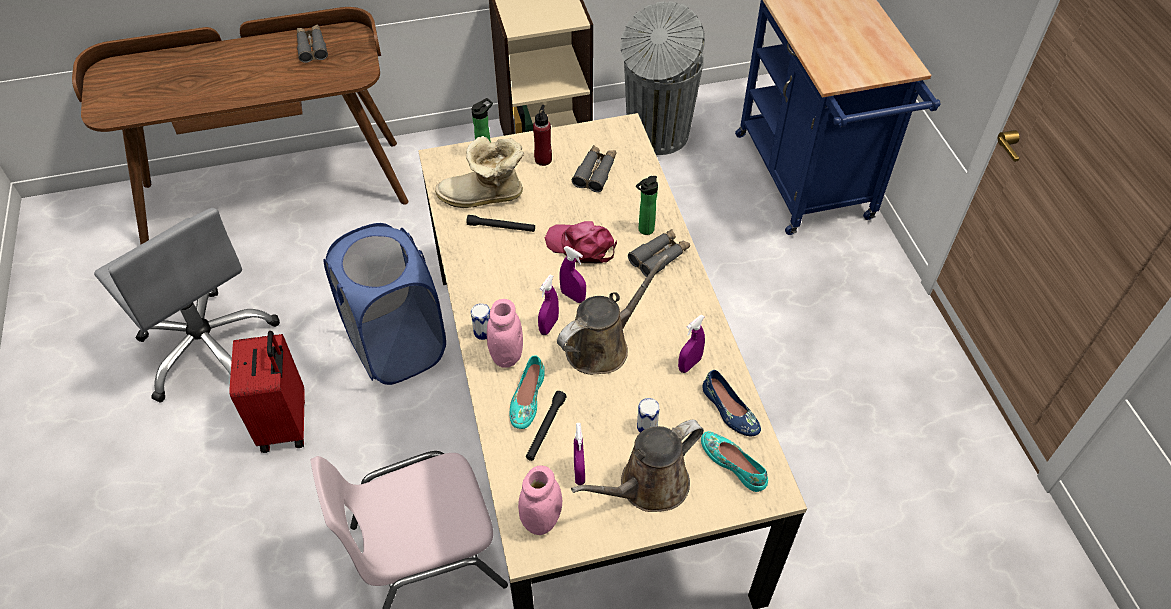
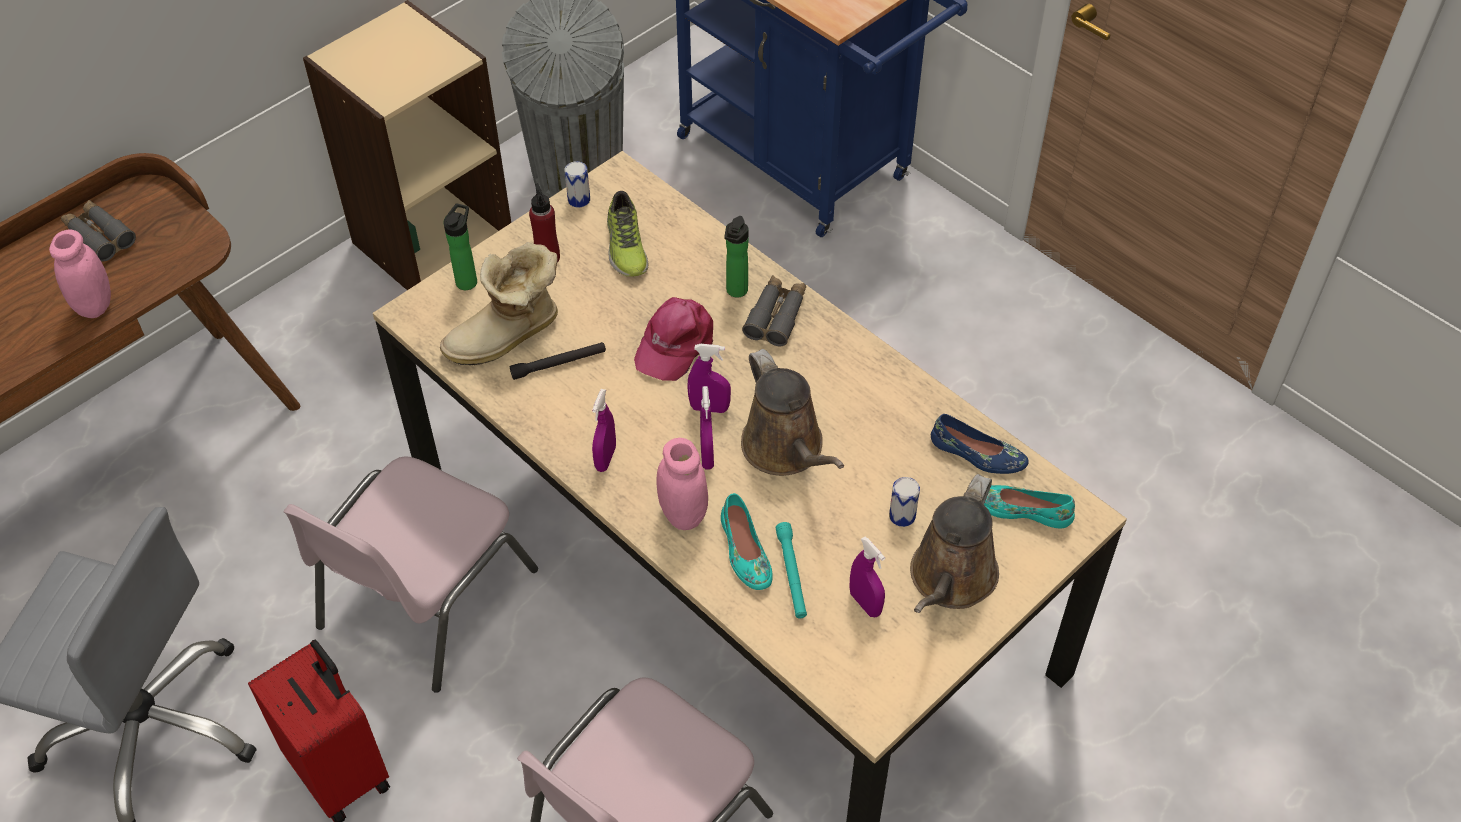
camera: 30 degrees left, 0 degrees up
blue laundry basket [324,223,446,385] -> pink chair [283,456,538,693]
can [471,303,490,340] -> can moved to [564,161,590,208]
pink jar [518,465,562,535] -> pink jar moved to [49,230,111,318]
black flashlight [526,391,567,461] -> turquoise flashlight [776,522,807,619]
pink cap [545,221,617,263] -> pink cap turned 60 degrees counterclockwise [634,297,713,381]
brown watering can [557,255,669,375] -> brown watering can turned 135 degrees clockwise [741,349,844,476]
grey binoculars [572,145,616,192] -> shoe [607,191,648,277]
purple spray bottle [678,315,705,373] -> purple spray bottle moved to [592,389,616,472]

